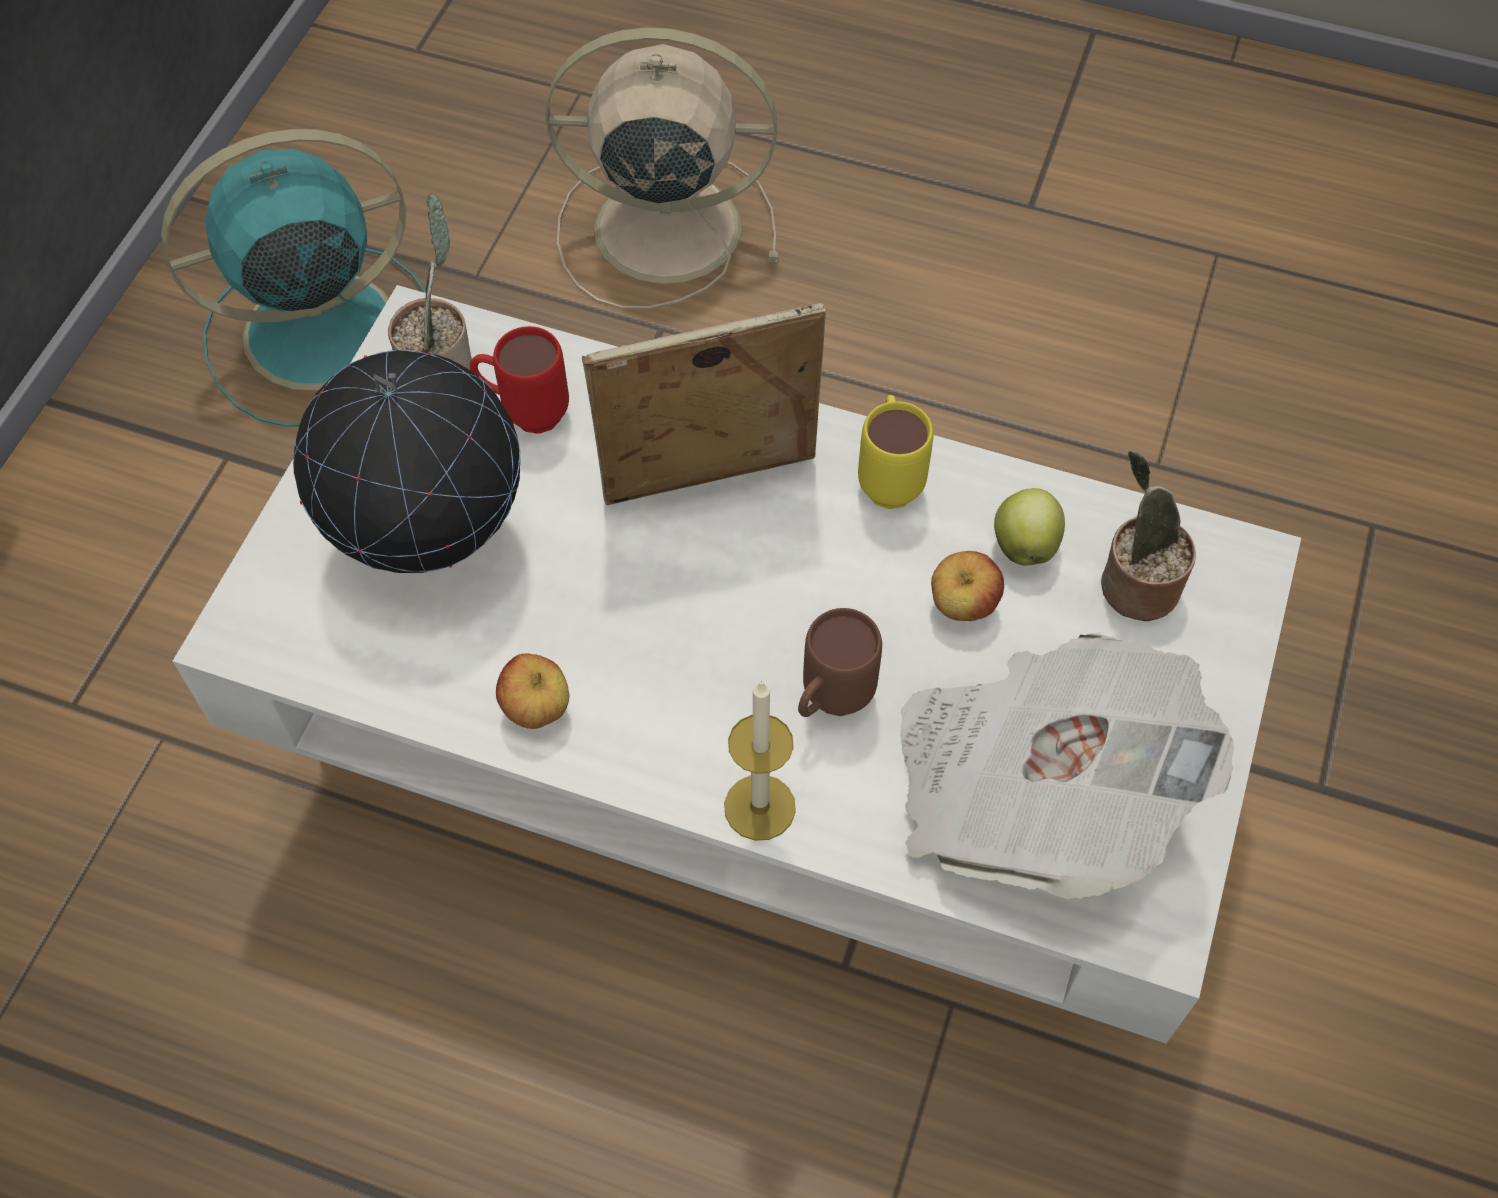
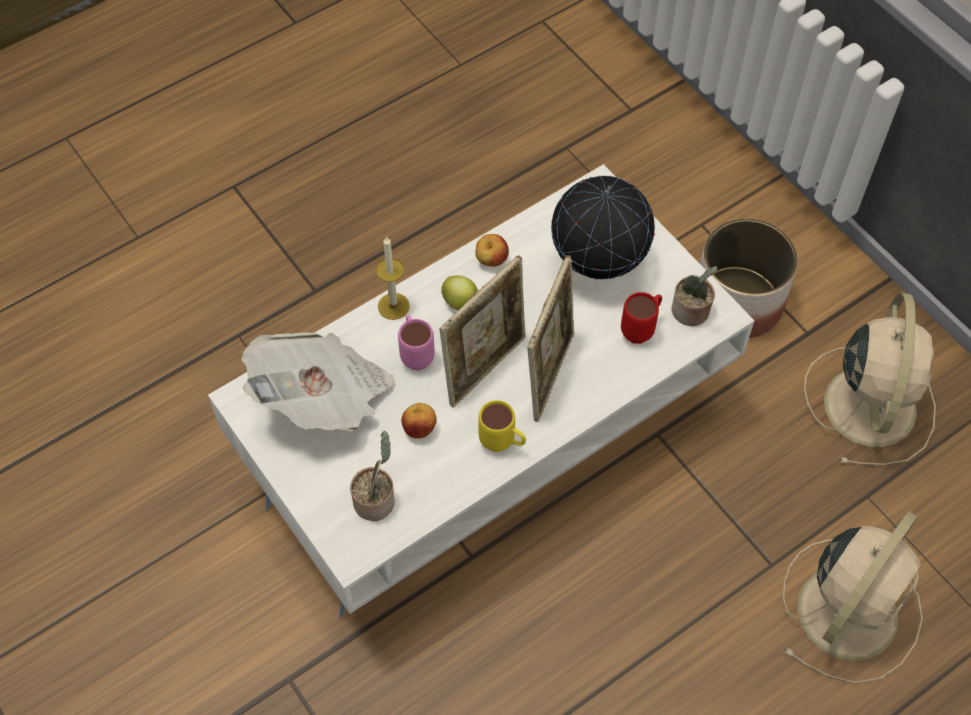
camera: 125 degrees right, 0 degrees up
turquoise fan [161,129,426,427] -> beige fan [804,293,936,466]
brown mug [798,608,882,717] -> pink mug [398,315,435,371]
apple [994,488,1065,565] -> apple moved to [441,276,478,310]
none -> picture frame [440,255,526,408]
none -> planter [700,219,798,338]

